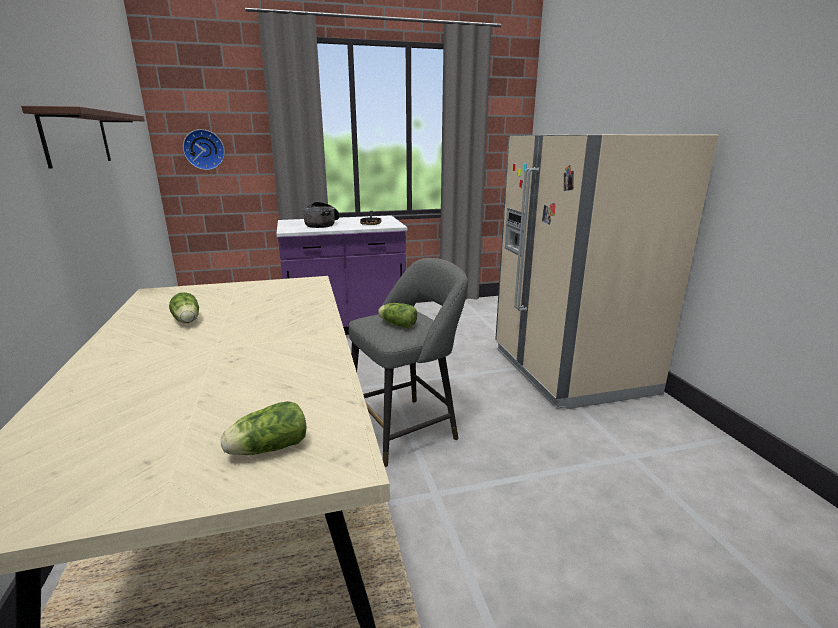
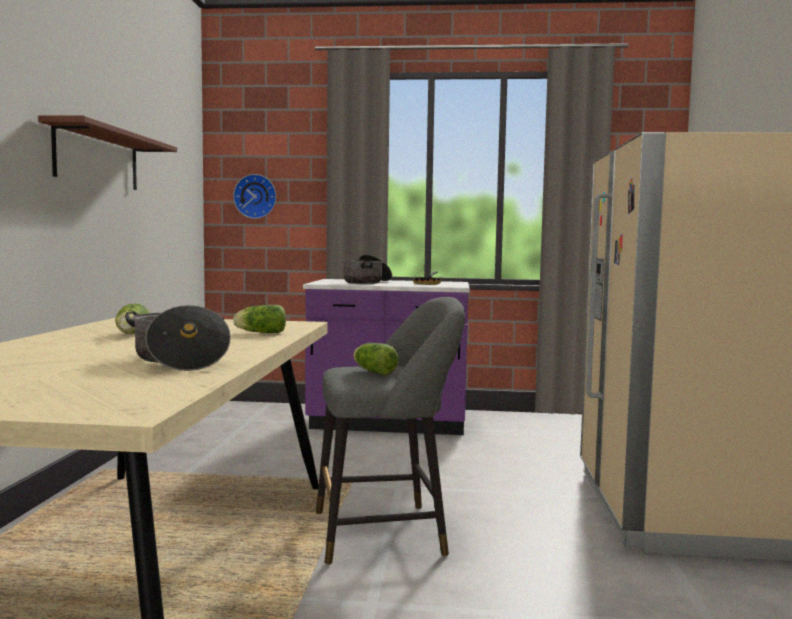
camera: 20 degrees right, 15 degrees down
lettuce [221,401,306,455] -> lettuce moved to [233,305,286,333]
none -> cooking pot [125,305,231,371]

